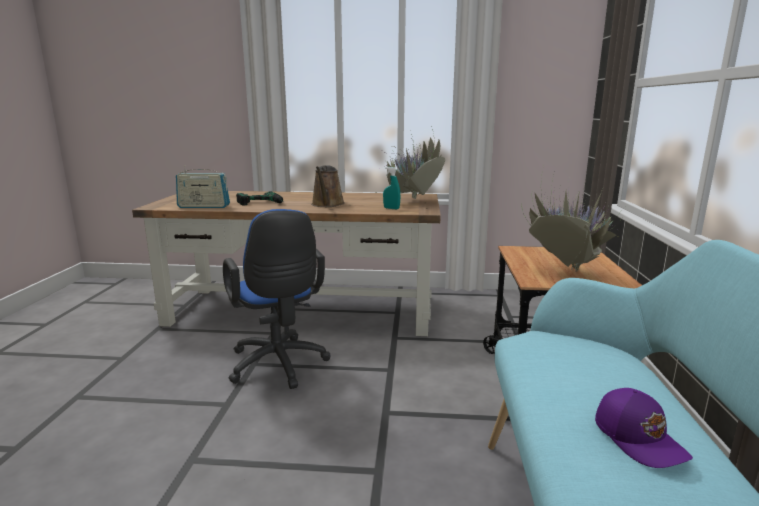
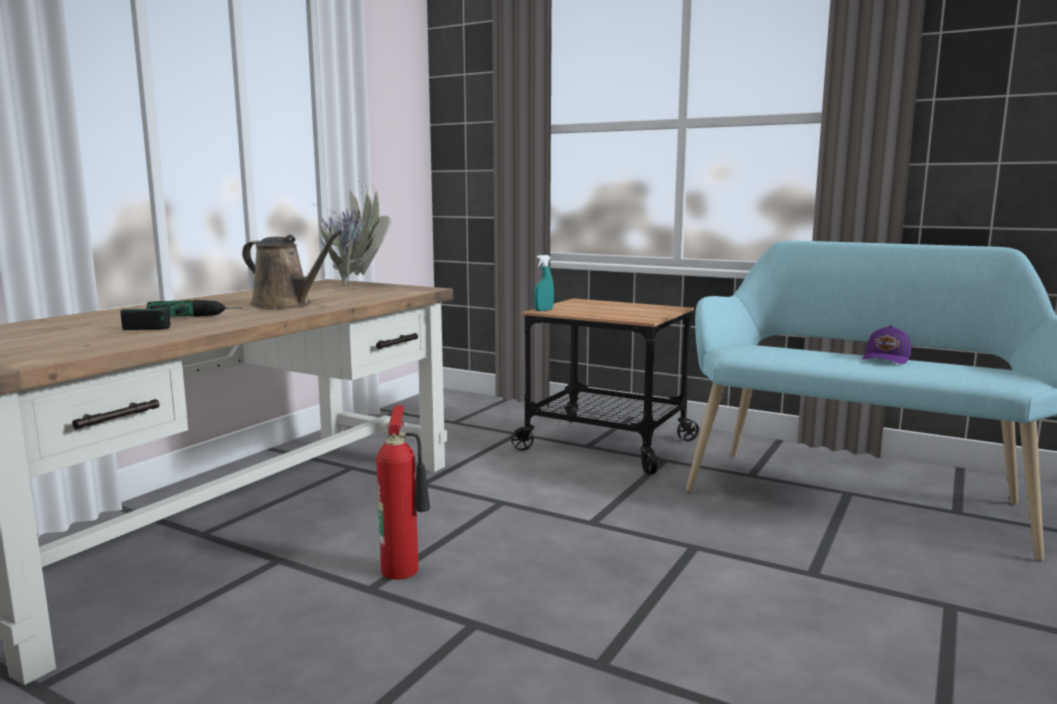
camera: 65 degrees left, 5 degrees down
radio [176,165,230,208] -> none
blue office chair [223,209,331,389] -> fire extinguisher [376,405,430,580]
turquoise spray bottle [383,167,400,209] -> turquoise spray bottle moved to [534,255,554,311]
potted plant [521,170,624,273] -> none
purple cap [595,388,693,468] -> purple cap turned 120 degrees clockwise [862,325,911,364]

